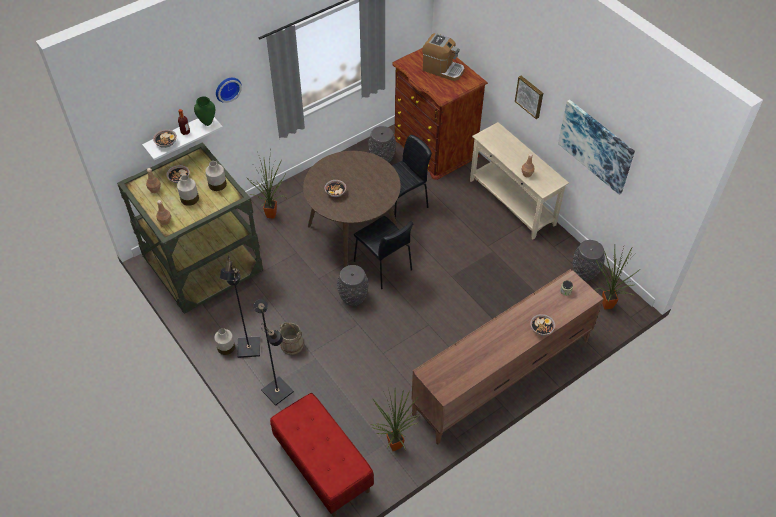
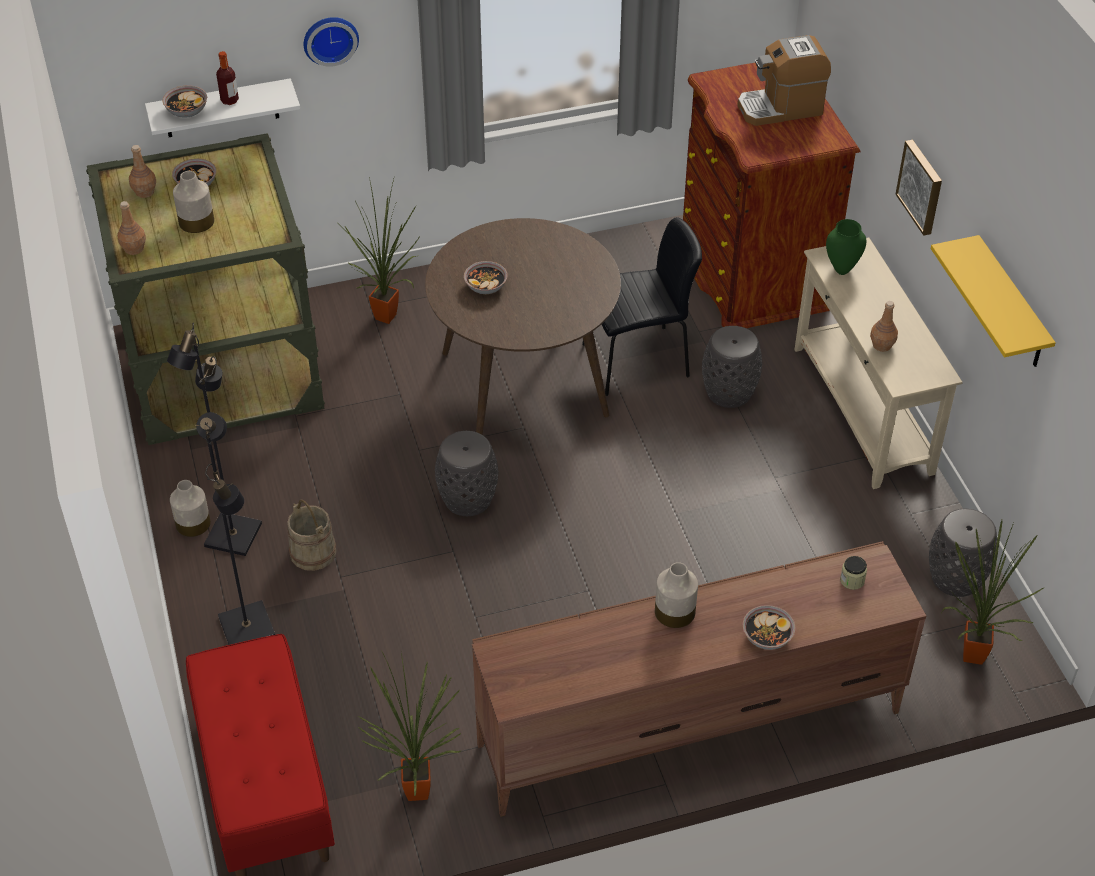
camera: 20 degrees right, 5 degrees down
green vase [194,96,215,126] -> green vase moved to [826,219,866,275]
beige vase [205,161,227,191] -> beige vase moved to [655,562,698,628]
black chair [354,216,413,289] -> none
grey stool [368,126,396,162] -> grey stool moved to [702,326,762,408]
coffee machine [422,33,465,81] -> coffee machine turned 120 degrees clockwise [737,35,831,126]
picture [558,100,635,195] -> yellow shelf [931,235,1056,367]

